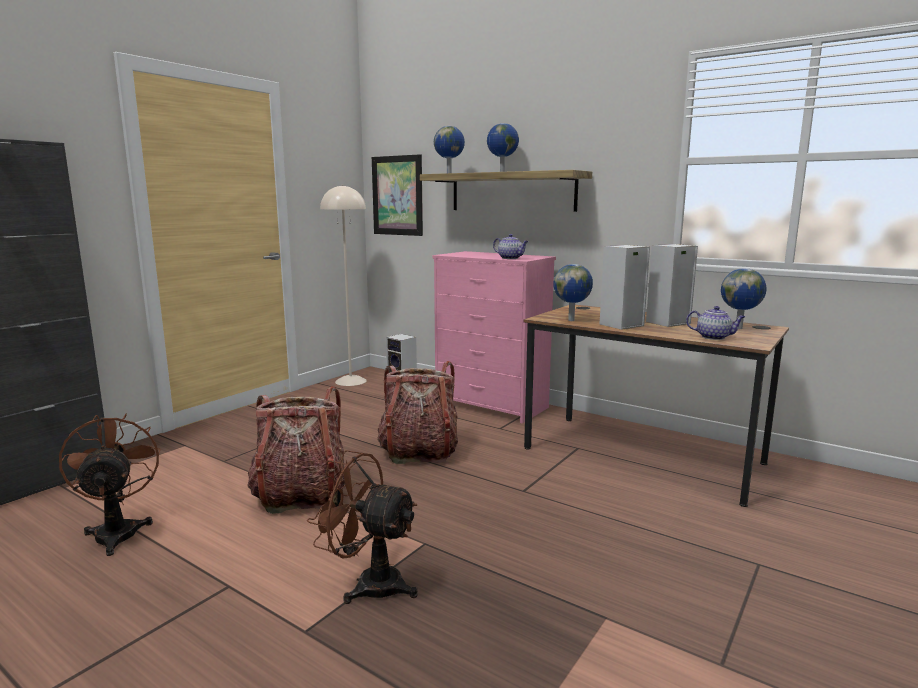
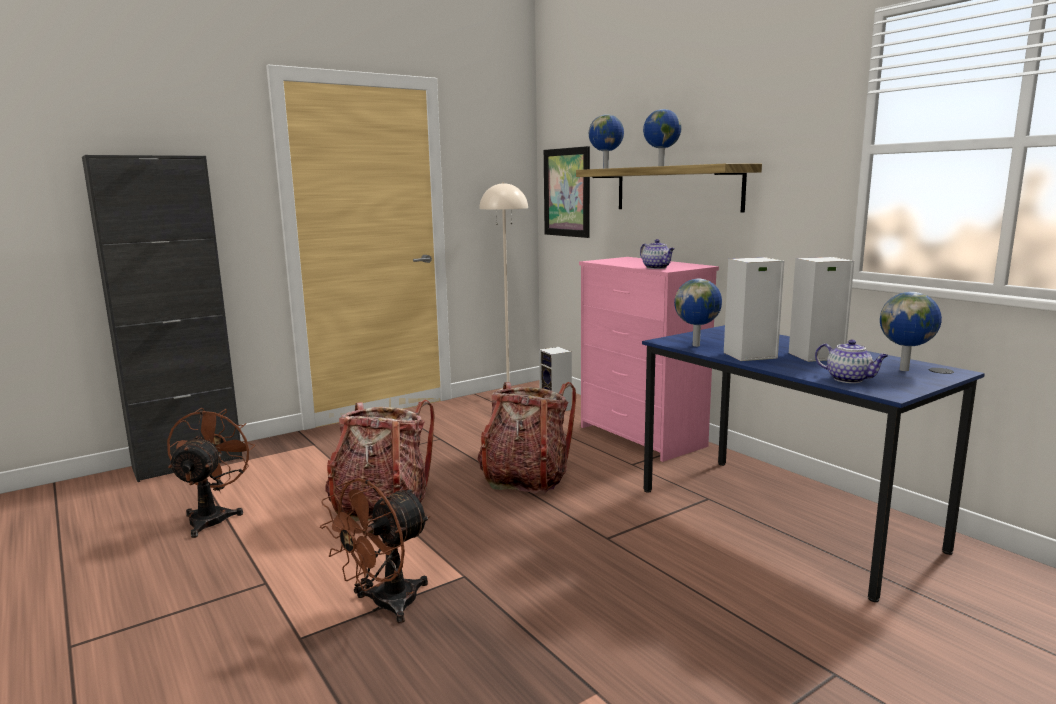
camera: 20 degrees right, 0 degrees up
brown fan [307,450,418,604] -> brown fan turned 90 degrees counterclockwise [320,478,430,623]
brown desk [523,305,789,507] -> blue desk [642,325,985,602]

